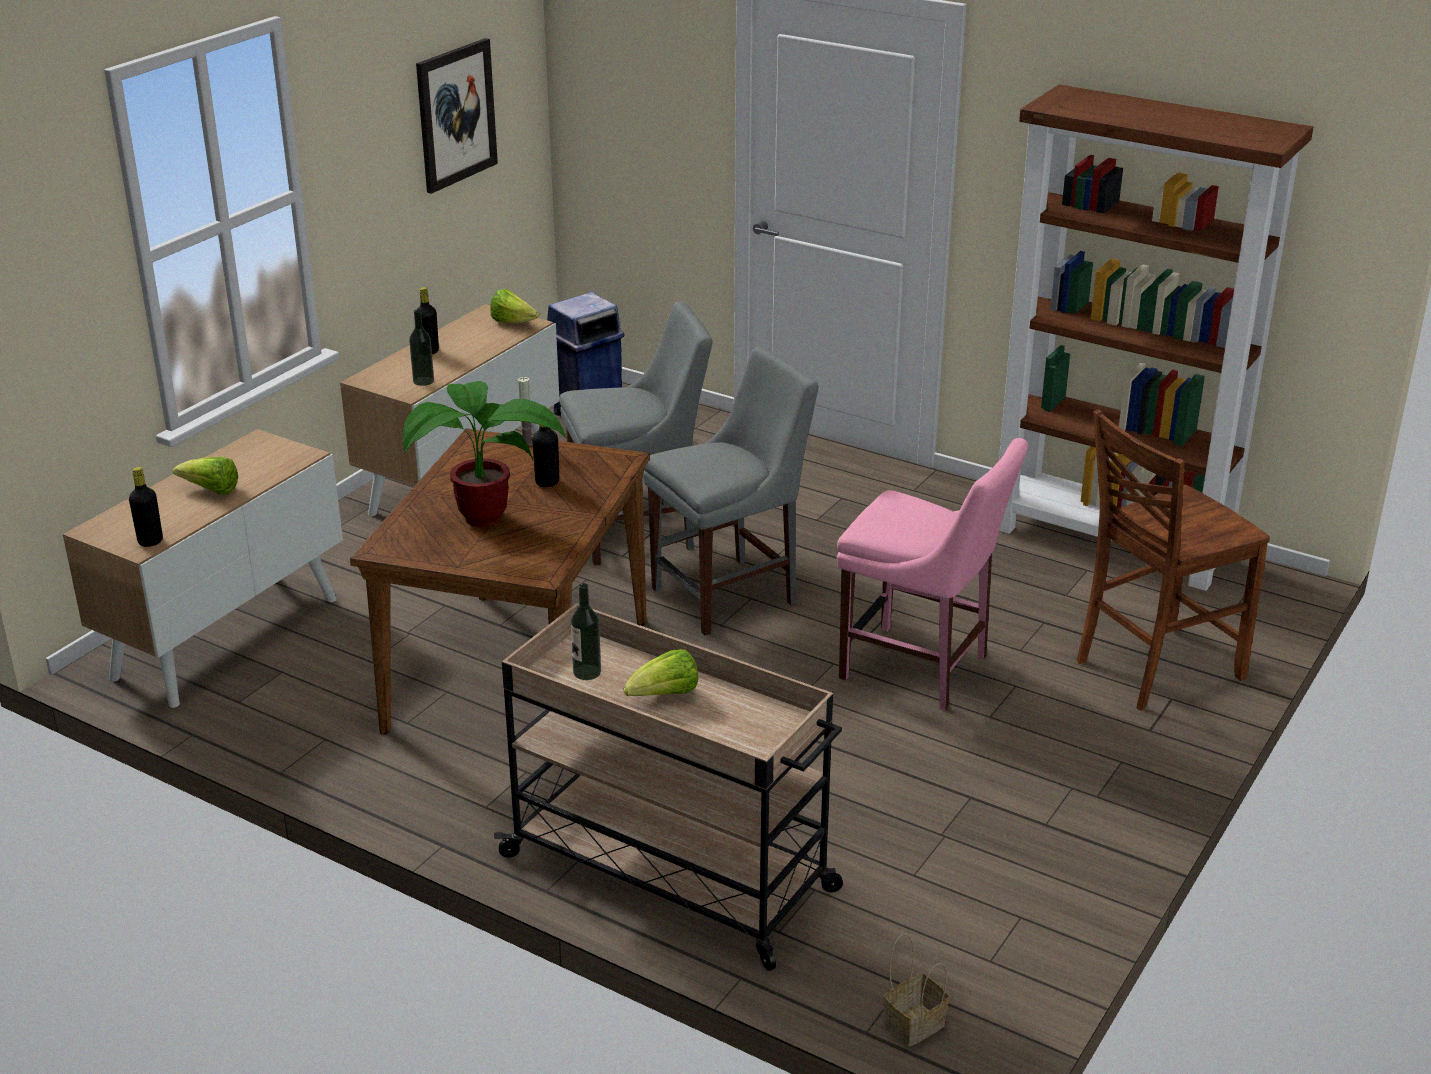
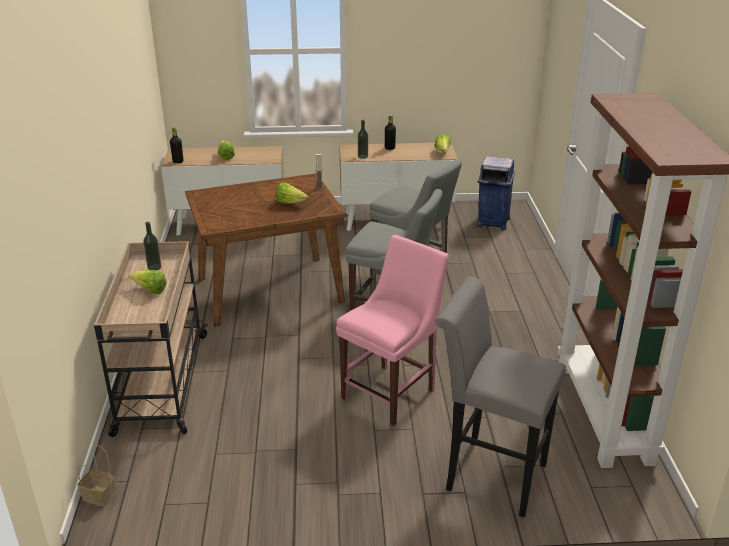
camera: 55 degrees right, 0 degrees up
potted plant [402,381,566,527] -> none
picture [416,38,498,194] -> none
black bottle [532,425,559,487] -> lettuce [276,182,308,204]
pink chair [837,438,1028,711] -> pink chair turned 135 degrees counterclockwise [336,235,449,426]
brown chair [1077,409,1270,711] -> grey stool [435,277,566,517]

